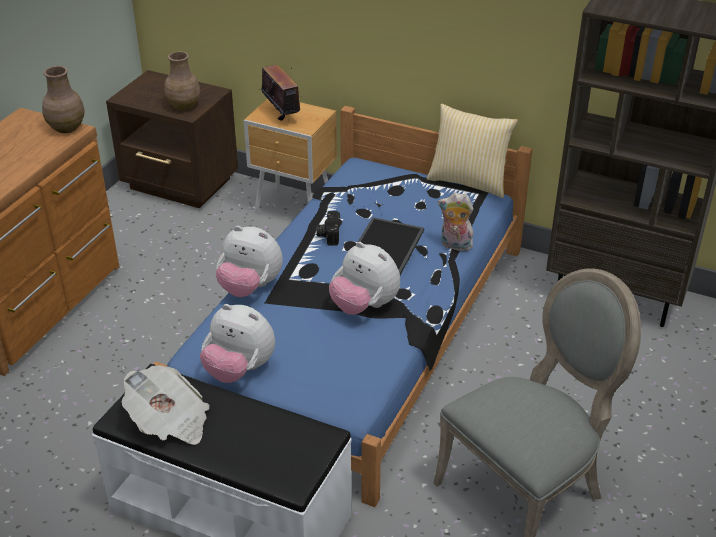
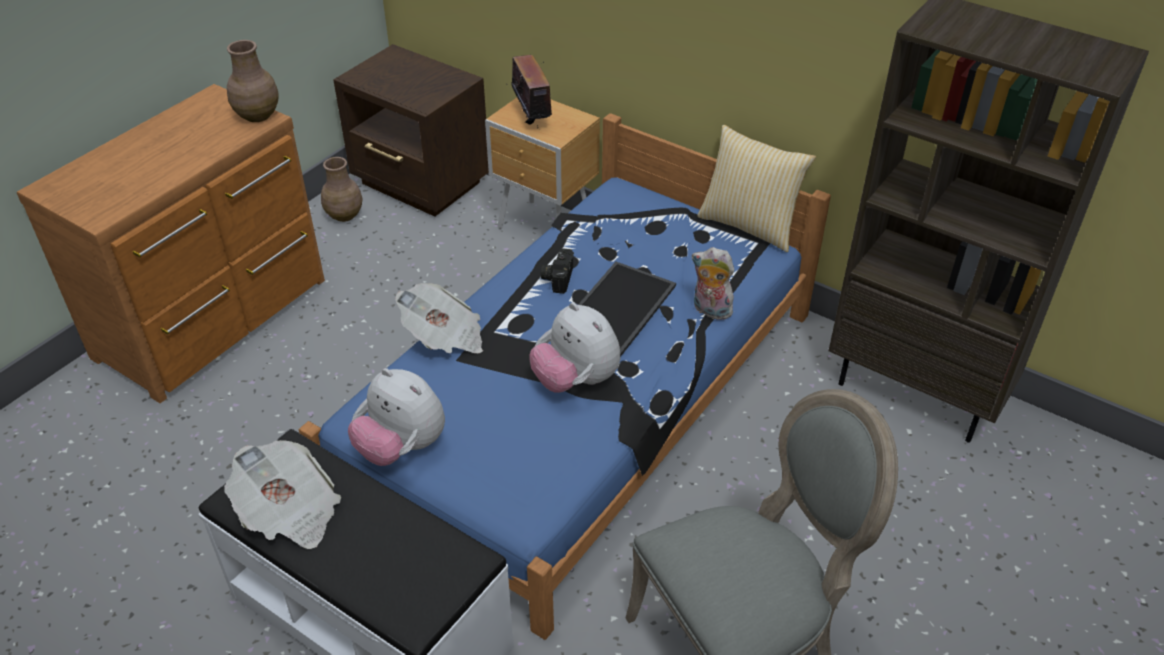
camera: 10 degrees right, 5 degrees up
brown vase [164,51,200,111] -> brown vase moved to [321,157,362,222]
plush toy [215,226,283,297] -> newspaper [395,283,483,353]

